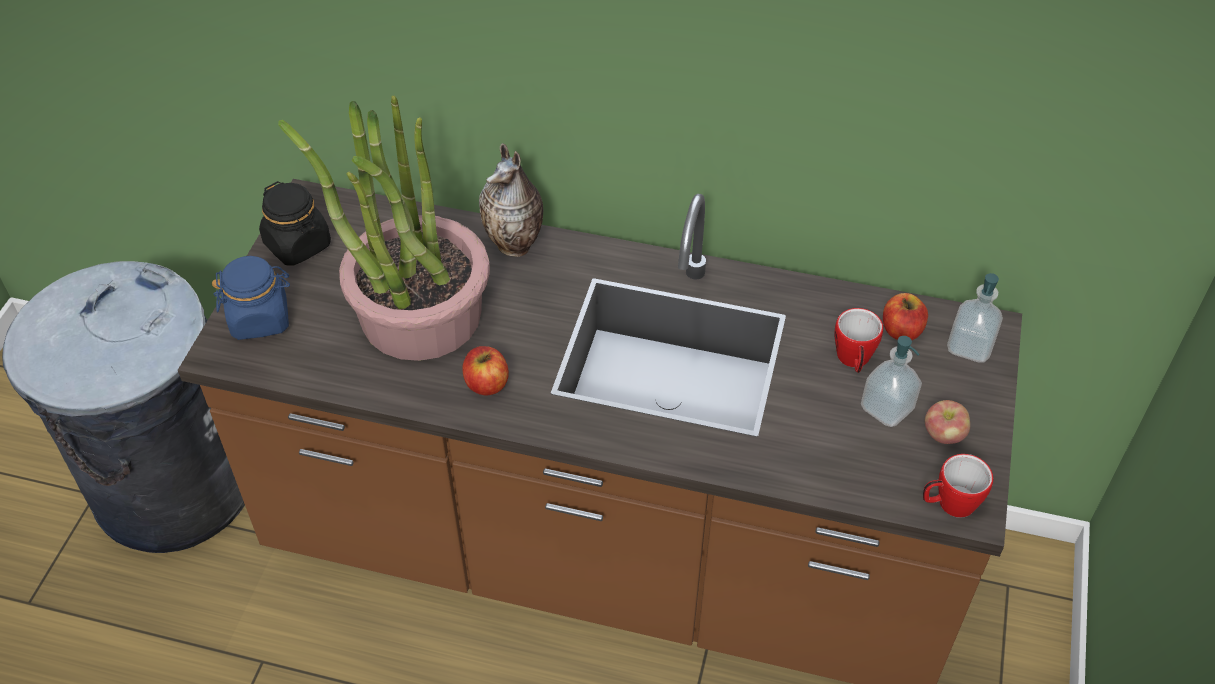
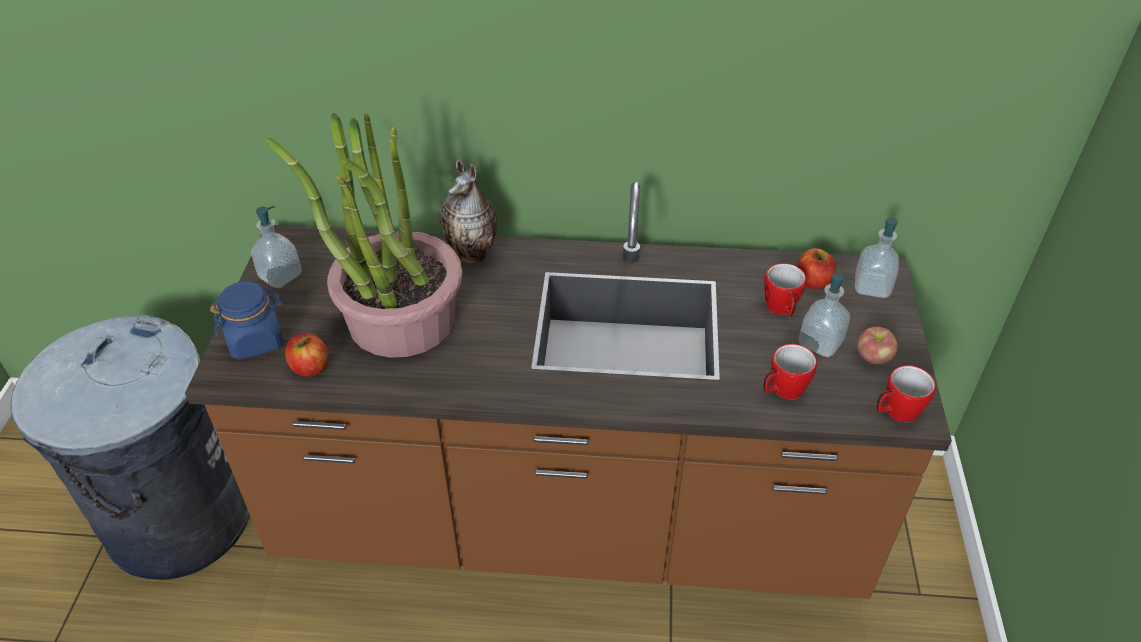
camera: 10 degrees left, 5 degrees down
black jar [259,181,331,266] -> soap dispenser [251,206,302,288]
apple [462,346,509,396] -> apple moved to [285,333,328,377]
none -> mug [763,344,817,400]

